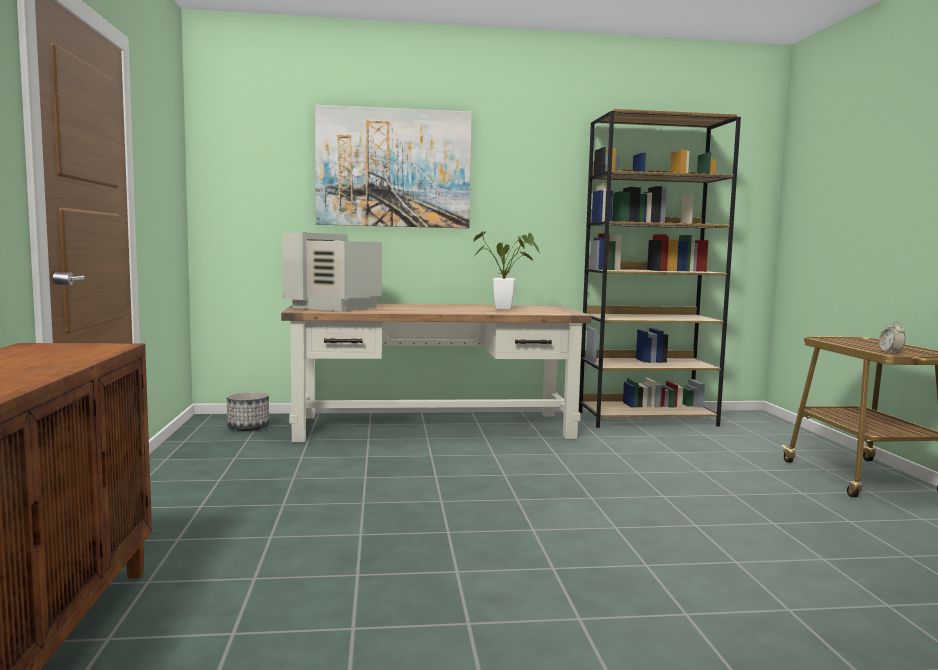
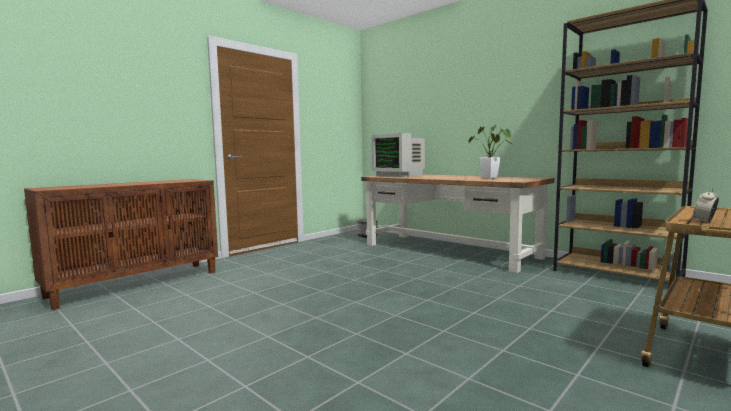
camera: 50 degrees right, 0 degrees up
monitor [282,232,382,311] -> monitor turned 120 degrees counterclockwise [371,133,425,177]
picture [315,105,472,228] -> none

